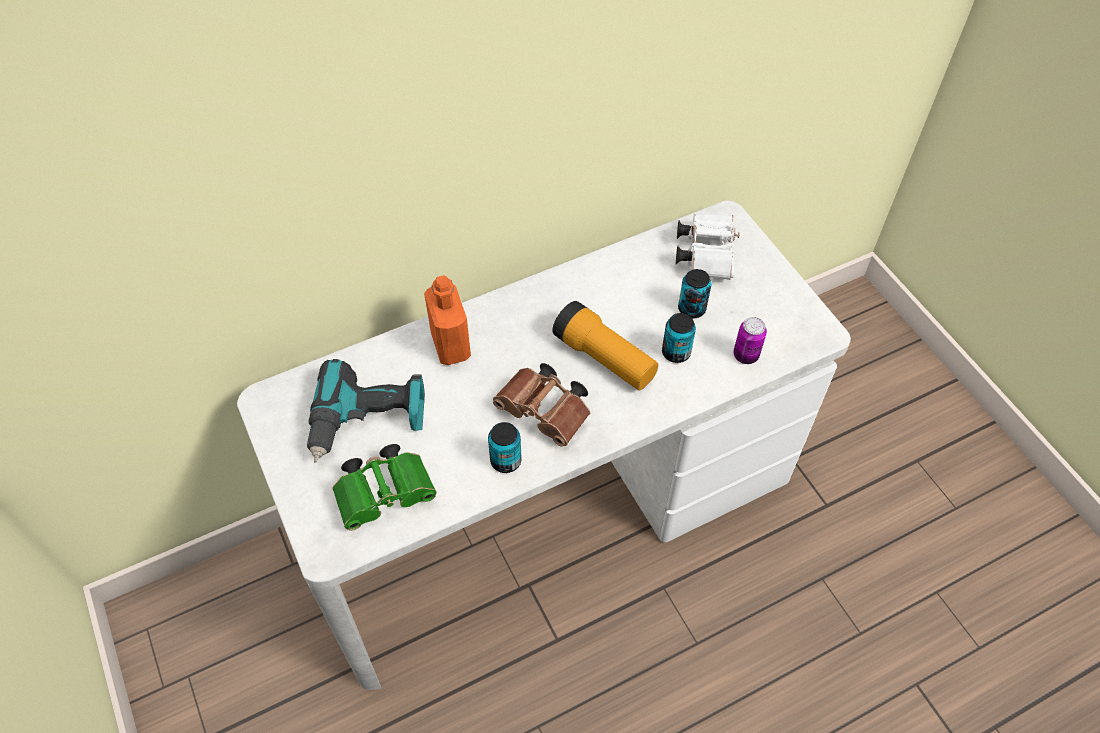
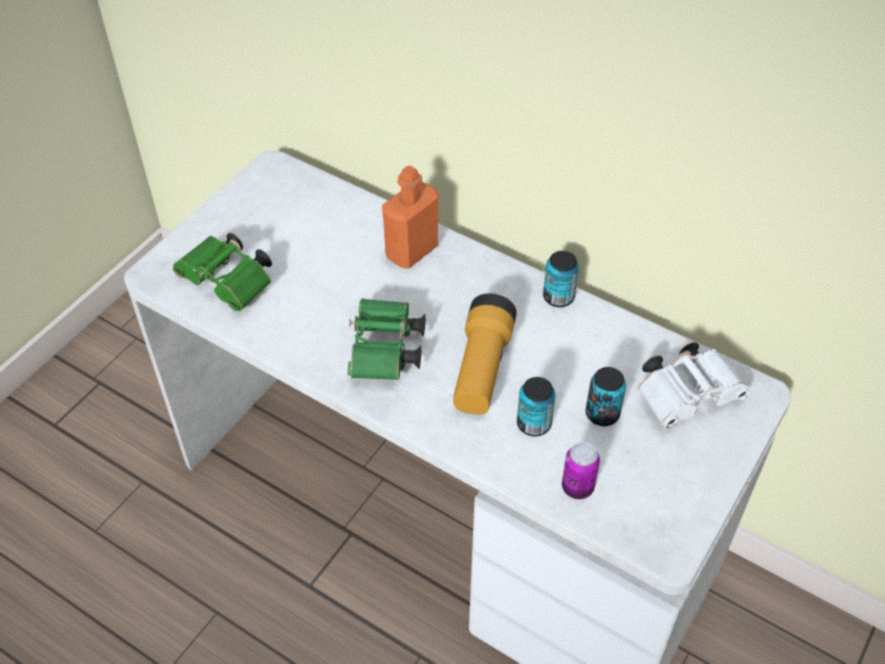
camera: 60 degrees right, 5 degrees down
power drill [307,359,425,463] -> none
can [488,422,522,473] -> can moved to [543,251,579,307]
brown binoculars [493,363,590,447] -> green binoculars [348,299,425,380]

